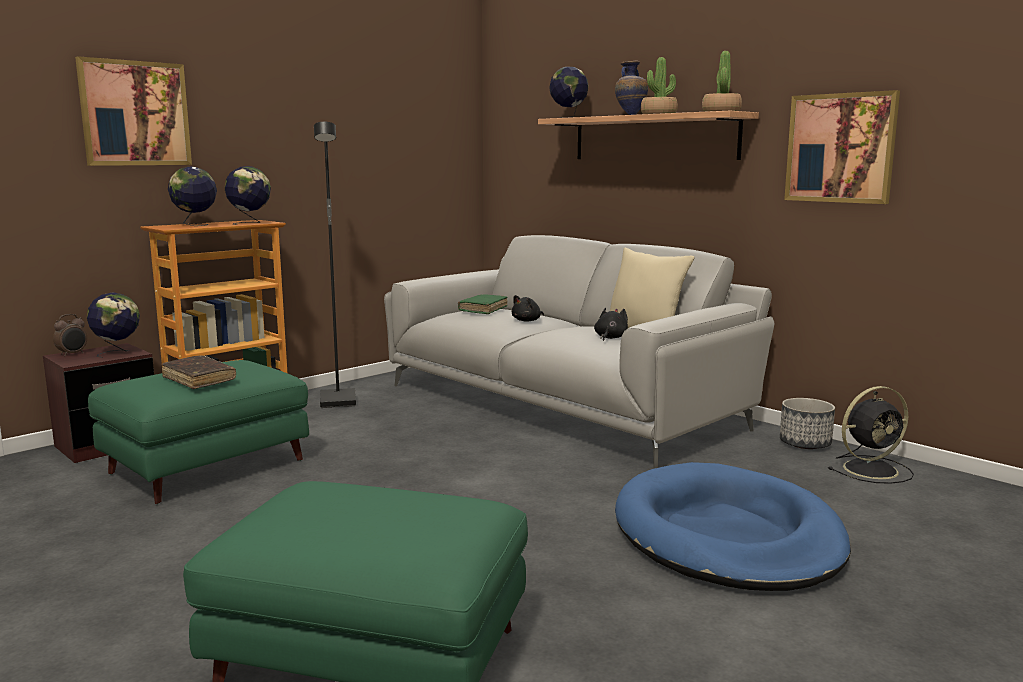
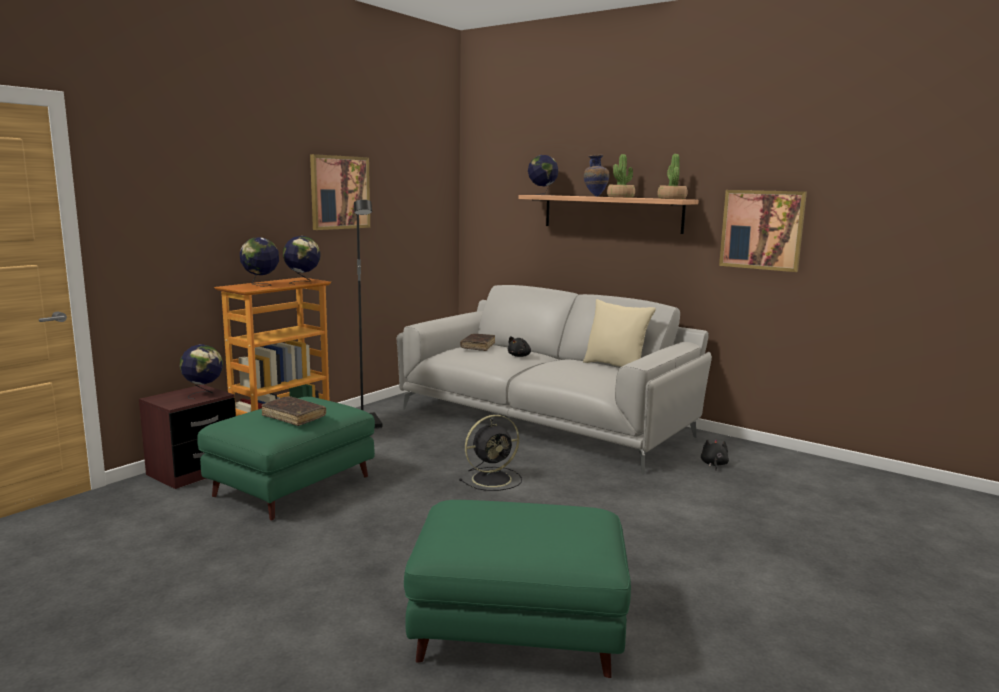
camera: 10 degrees left, 0 degrees up
alarm clock [53,314,87,356] -> none
picture [75,56,192,166] -> picture moved to [310,154,370,230]
green book [458,295,508,314] -> brown book [460,334,495,351]
black plush toy [594,308,628,341] -> black plush toy moved to [701,439,729,471]
blue dog bed [615,462,851,591] -> none
planter [780,398,835,449] -> none
black fan [828,386,914,484] -> black fan moved to [459,415,522,491]

